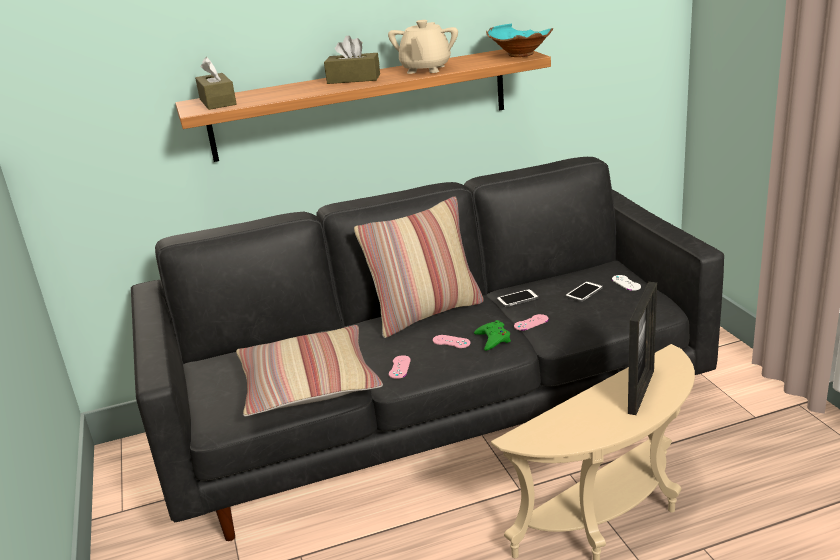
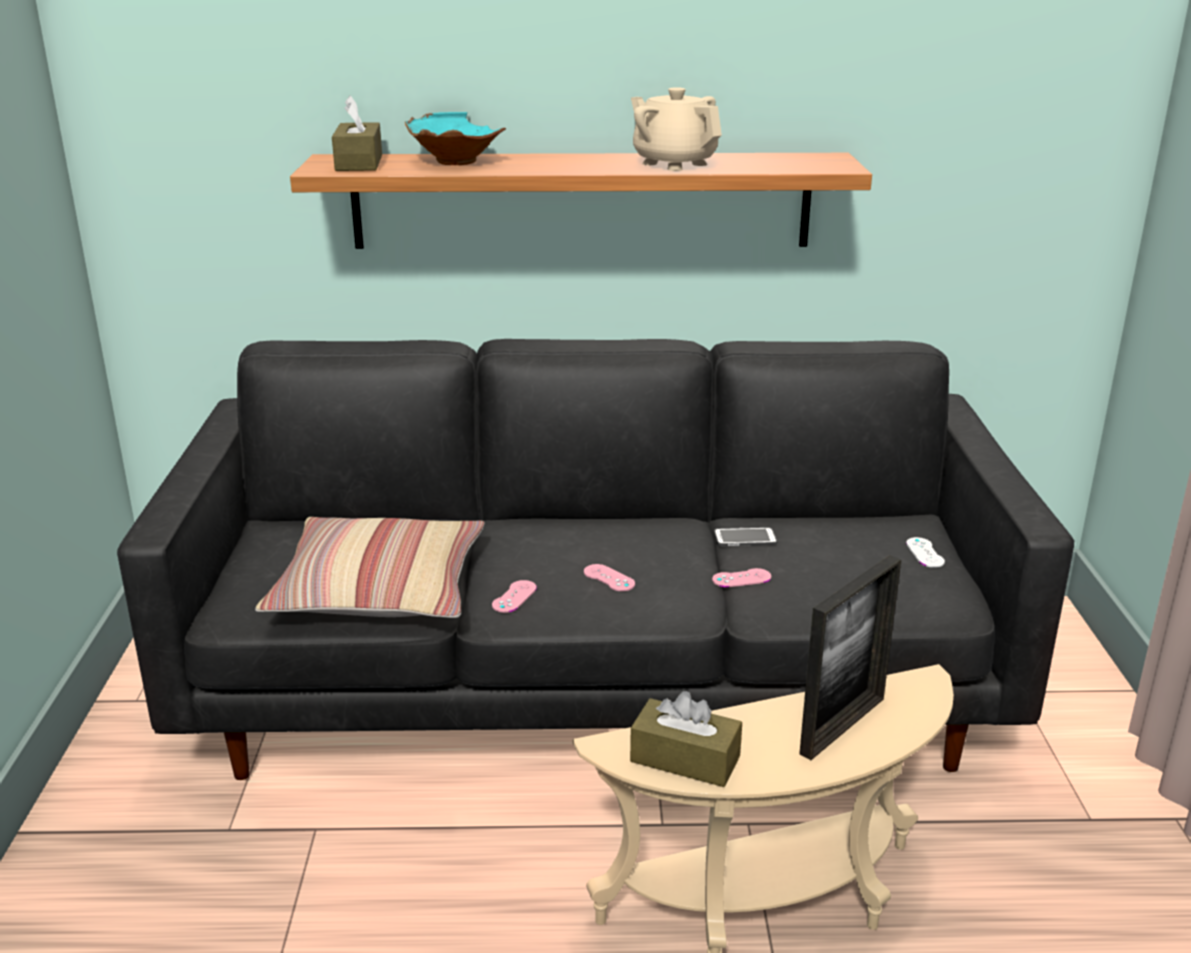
camera: 15 degrees right, 0 degrees up
brown tissue box [324,36,380,84] -> brown tissue box moved to [630,691,742,787]
pillow [354,197,483,338] -> none
beige teapot [388,20,458,74] -> beige teapot turned 105 degrees clockwise [631,87,722,171]
green game controller [474,320,511,351] -> none
turquoise bowl [486,23,553,57] -> turquoise bowl moved to [405,112,506,165]
phone [565,281,603,302] -> none

